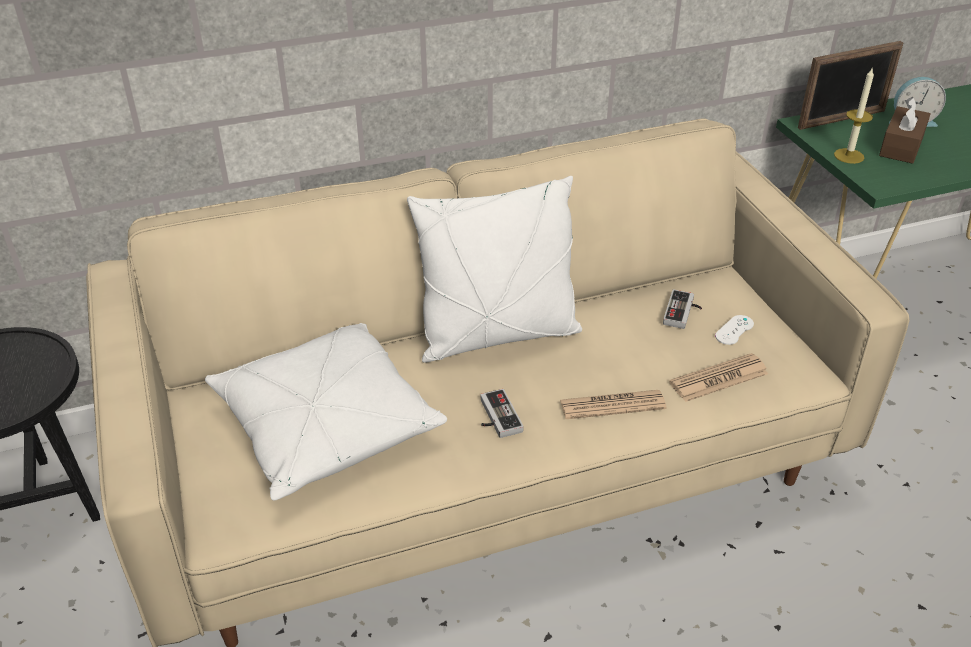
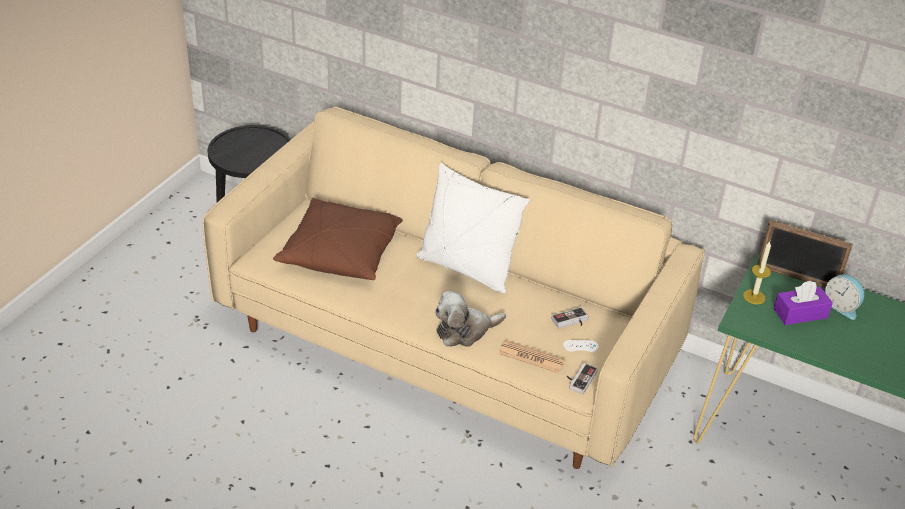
camera: 45 degrees right, 0 degrees up
white pillow [205,323,447,501] -> brown pillow [273,198,403,280]
game controller [481,389,524,438] -> game controller moved to [567,363,598,394]
newspaper [560,390,667,419] -> plush toy [435,291,506,347]
brown tissue box [879,97,930,164] -> purple tissue box [773,281,833,325]

